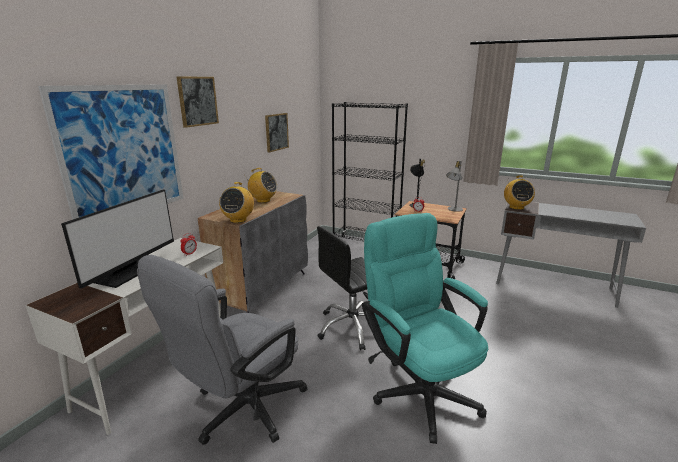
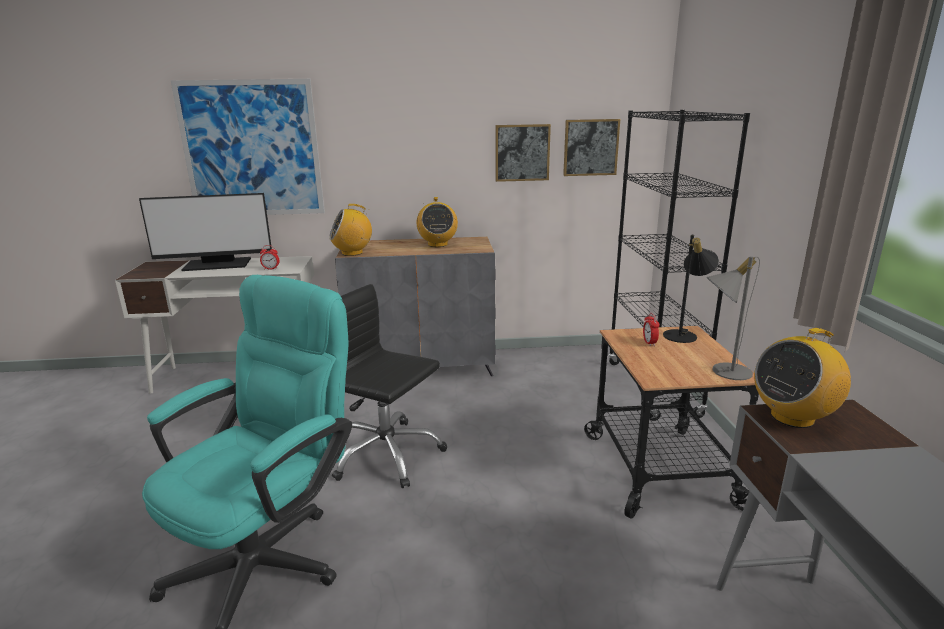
camera: 60 degrees right, 0 degrees up
grey office chair [137,255,307,445] -> none
picture [177,76,219,128] -> picture moved to [563,119,620,176]

